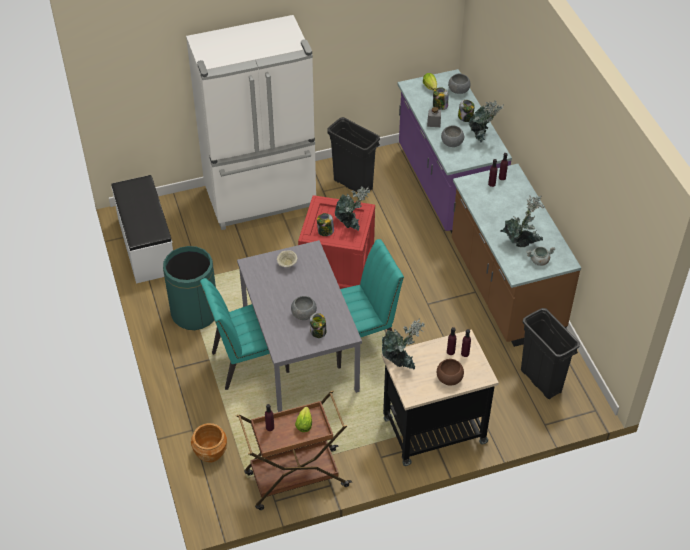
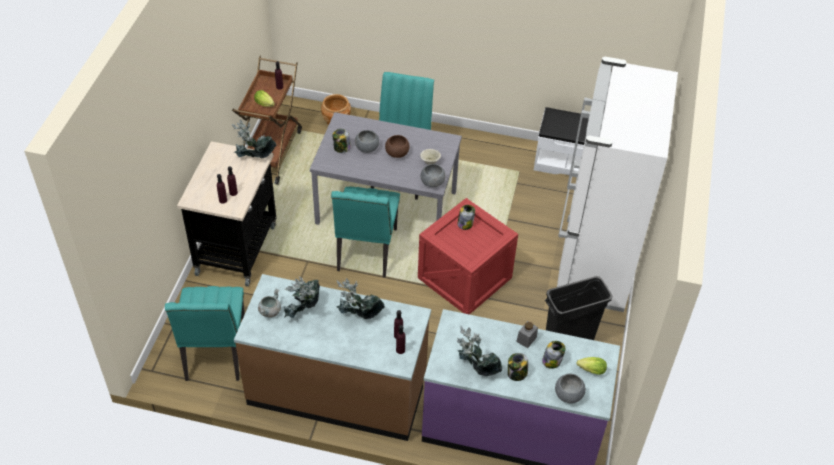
camera: 120 degrees right, 0 degrees up
green trash can [163,246,216,330] -> none
potted plant [335,186,370,231] -> potted plant moved to [337,278,385,319]
brown bowl [437,359,464,386] -> brown bowl moved to [385,135,410,158]
grey bowl [441,125,464,147] -> grey bowl moved to [421,164,446,187]
black trash can [521,308,580,399] -> turquoise chair [165,286,245,381]

